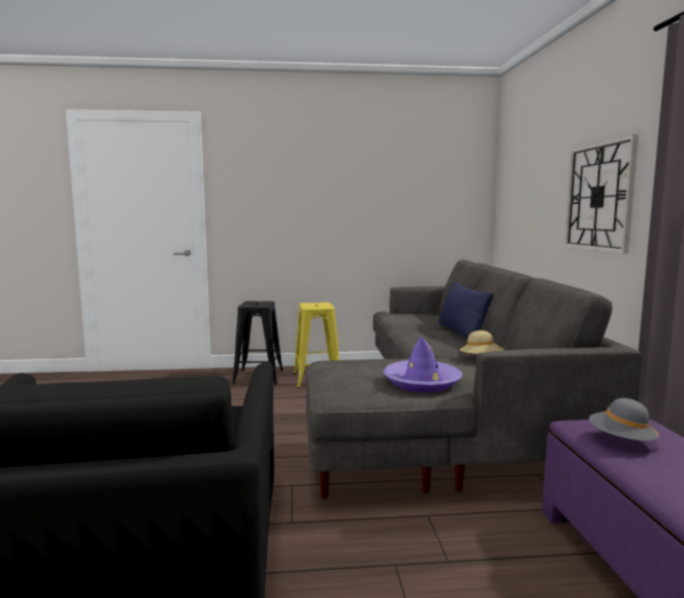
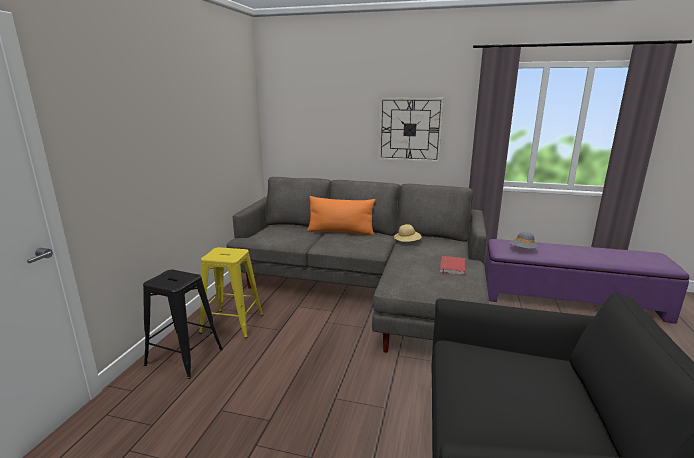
camera: 70 degrees left, 10 degrees up
purple hat [383,336,462,393] -> red book [440,256,465,275]
blue pillow [439,281,494,339] -> orange pillow [307,196,376,236]

